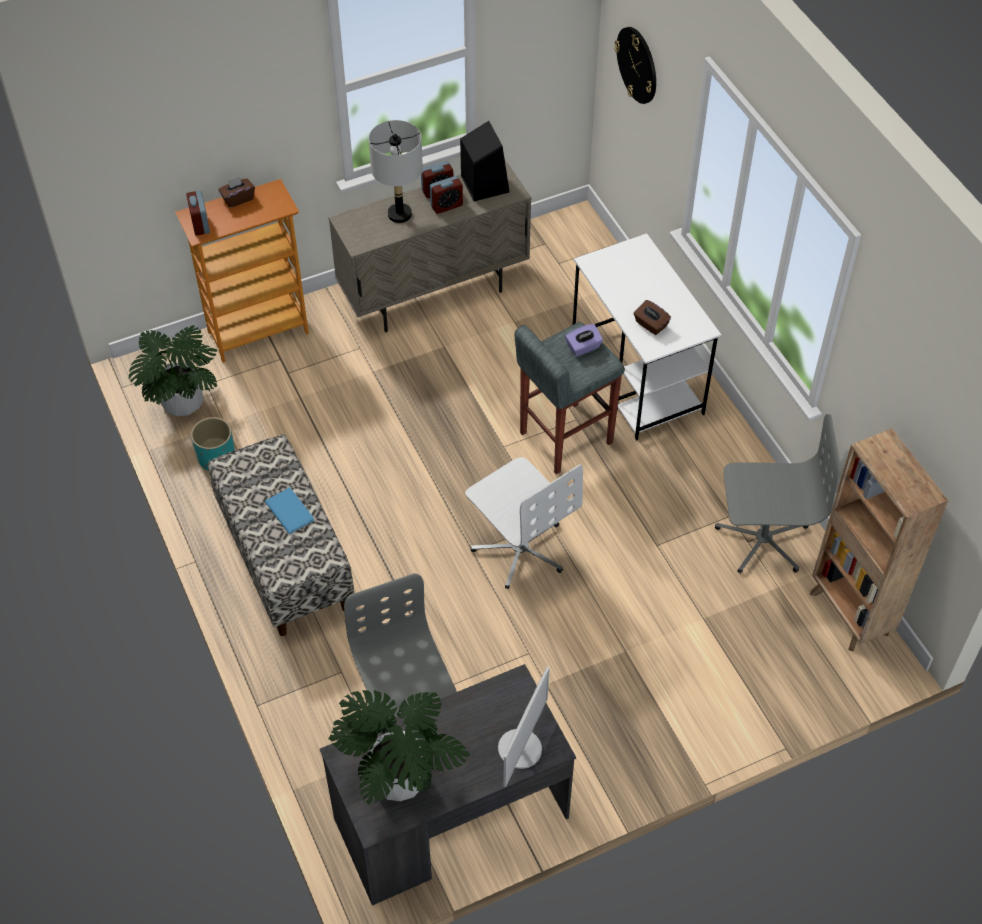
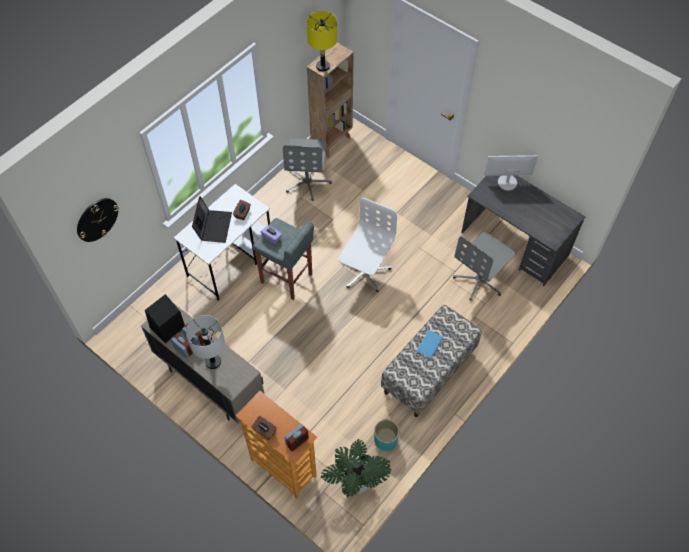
camera: 115 degrees left, 5 degrees up
potted plant [329,690,470,804] -> none
grey office chair [715,414,841,573] -> grey office chair turned 150 degrees counterclockwise [283,138,332,201]
none -> laptop [192,196,232,243]
none -> yellow table lamp [307,11,337,72]

